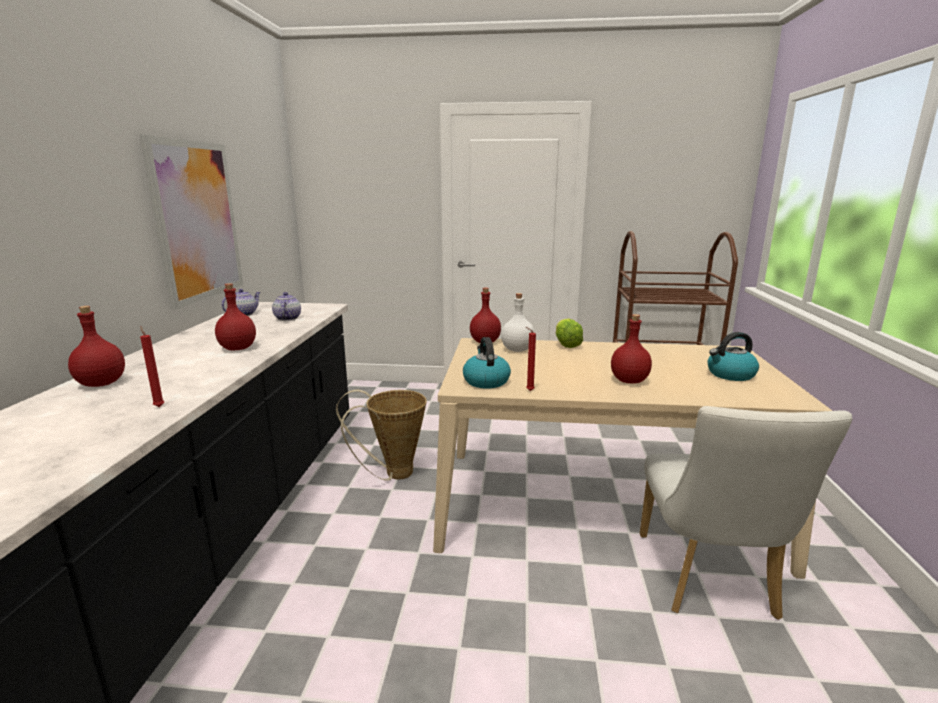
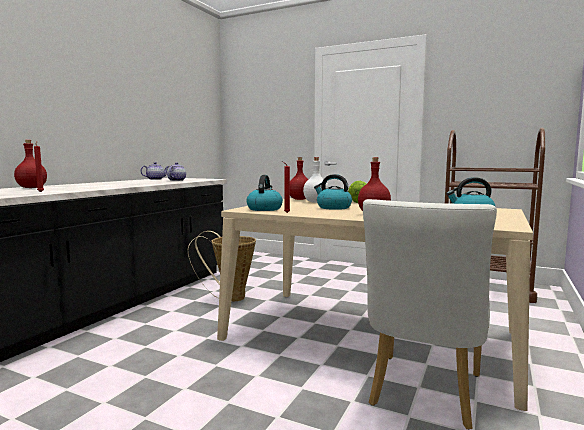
camera: 20 degrees right, 10 degrees down
picture [139,135,243,310] -> none
red bottle [215,283,256,350] -> none
none -> kettle [314,174,352,210]

